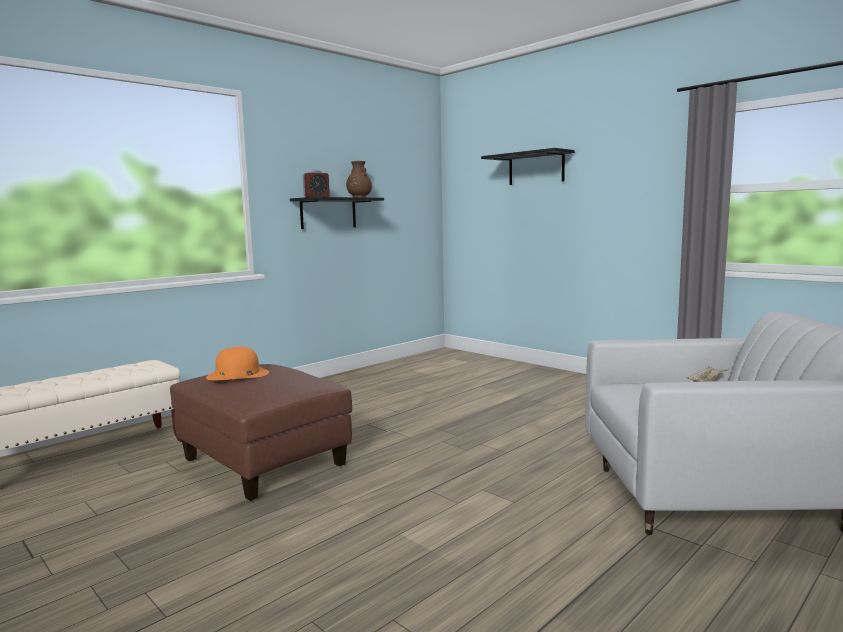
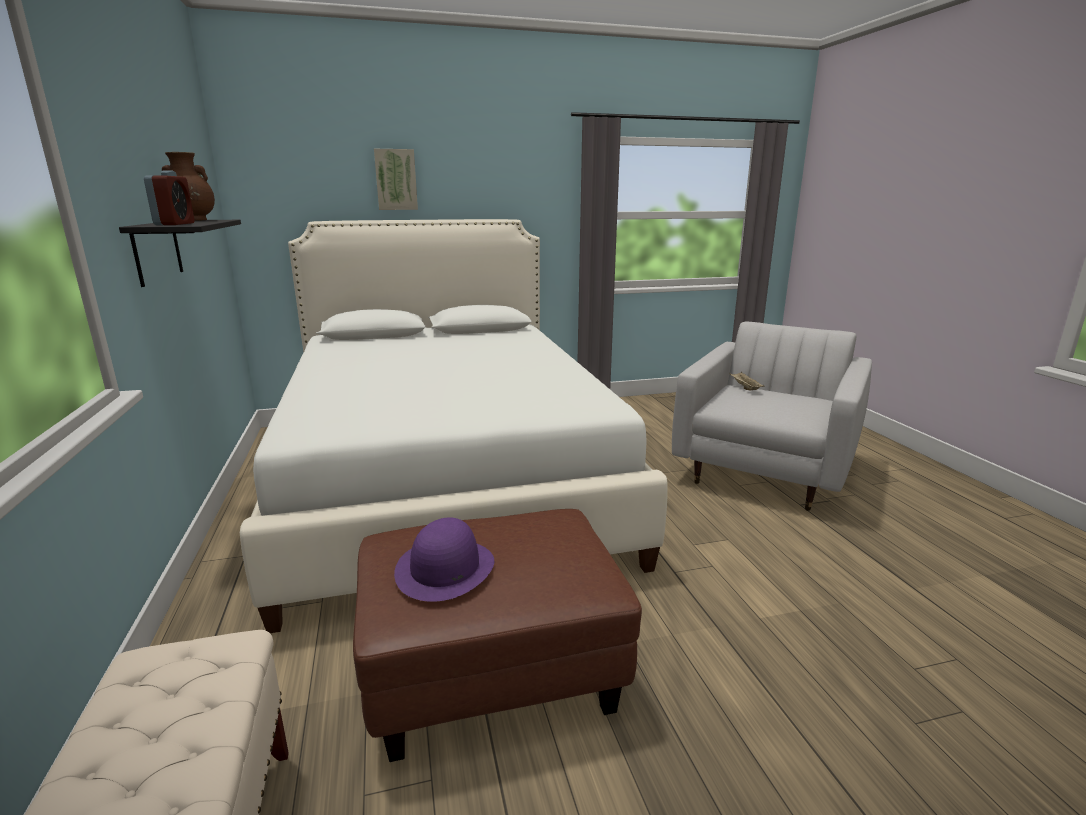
camera: 60 degrees left, 10 degrees up
orange hat [206,347,269,380] -> purple hat [394,517,494,602]
black shelf [481,148,575,185] -> picture [374,149,418,210]
none -> white bed [240,219,668,633]

